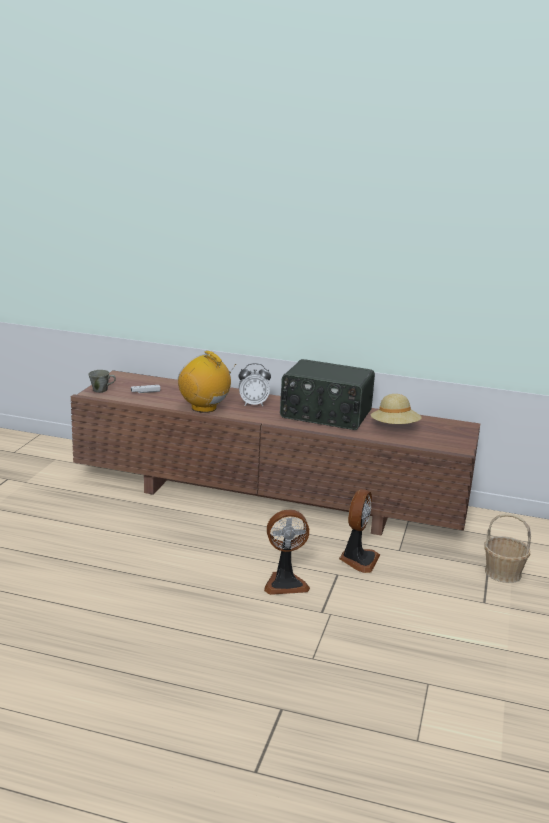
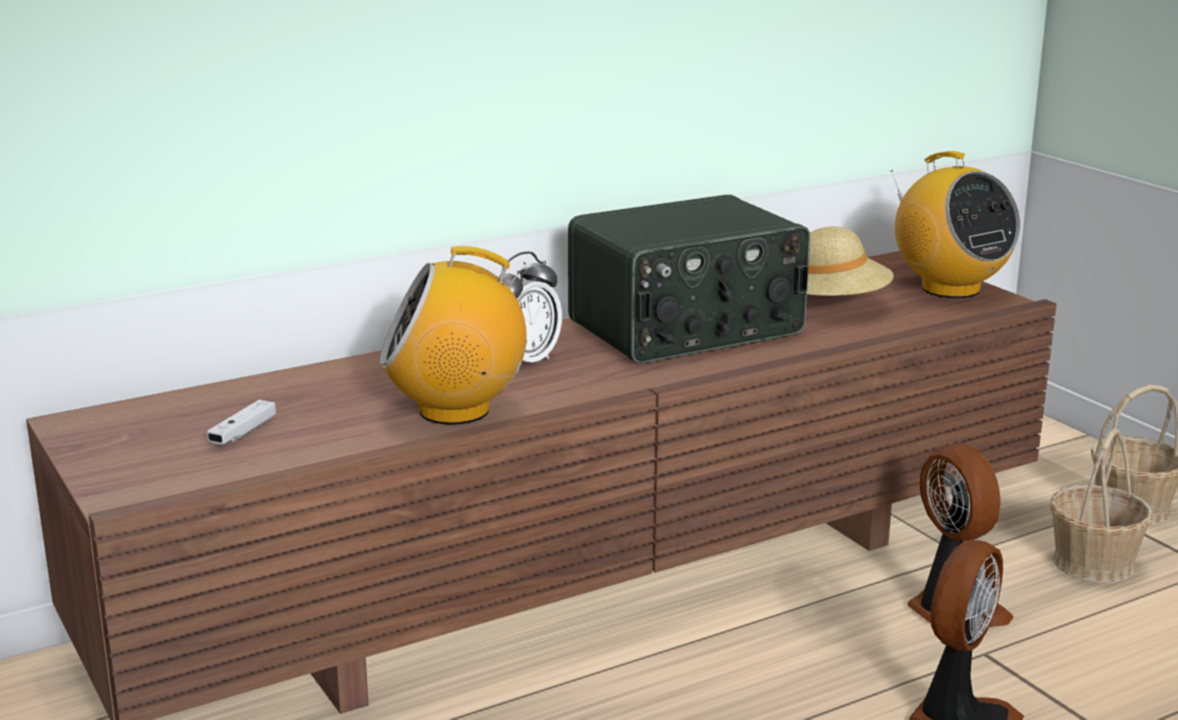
camera: 45 degrees left, 0 degrees up
grey mug [89,370,116,393] -> none
none -> radio [890,151,1020,298]
none -> basket [1049,428,1153,583]

